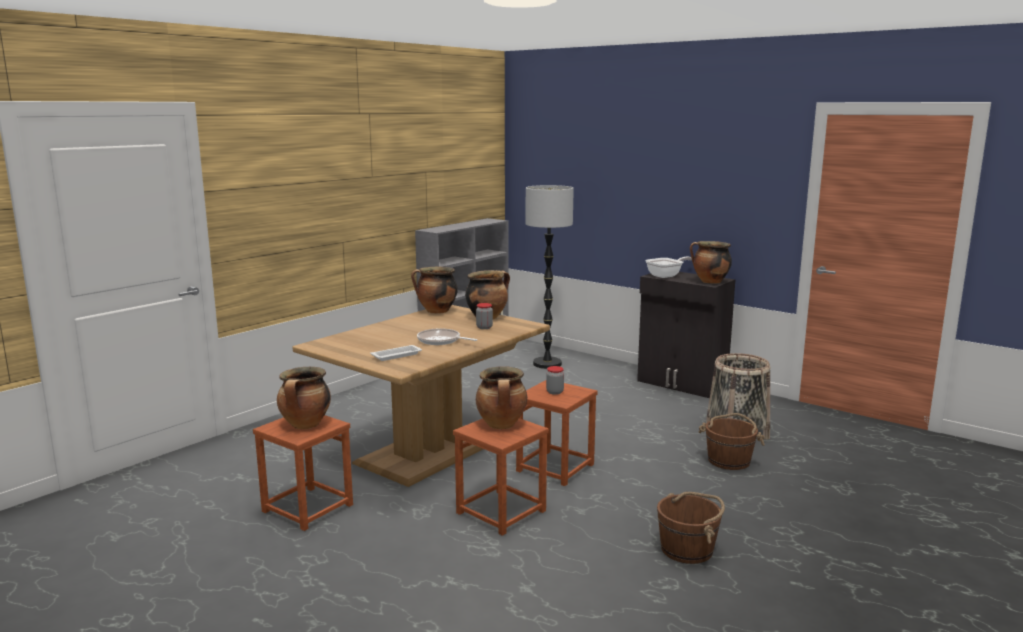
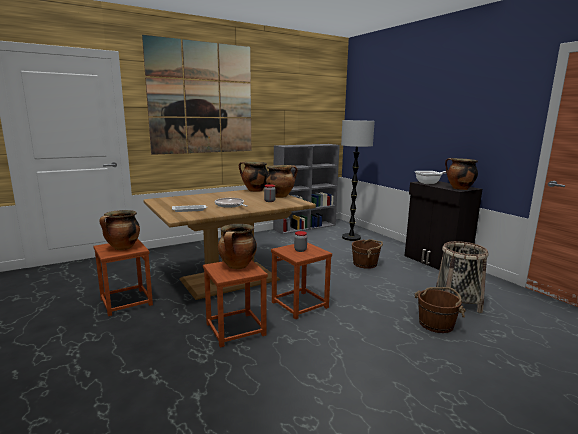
camera: 20 degrees right, 0 degrees up
brown bucket [657,492,725,564] -> brown bucket moved to [352,239,383,269]
none -> picture [142,35,251,155]

